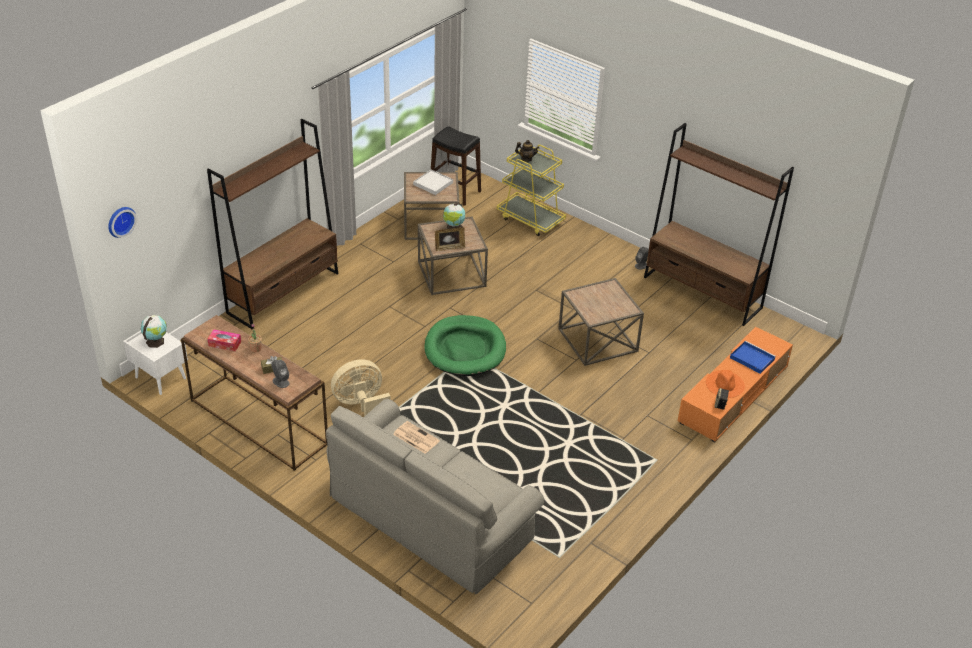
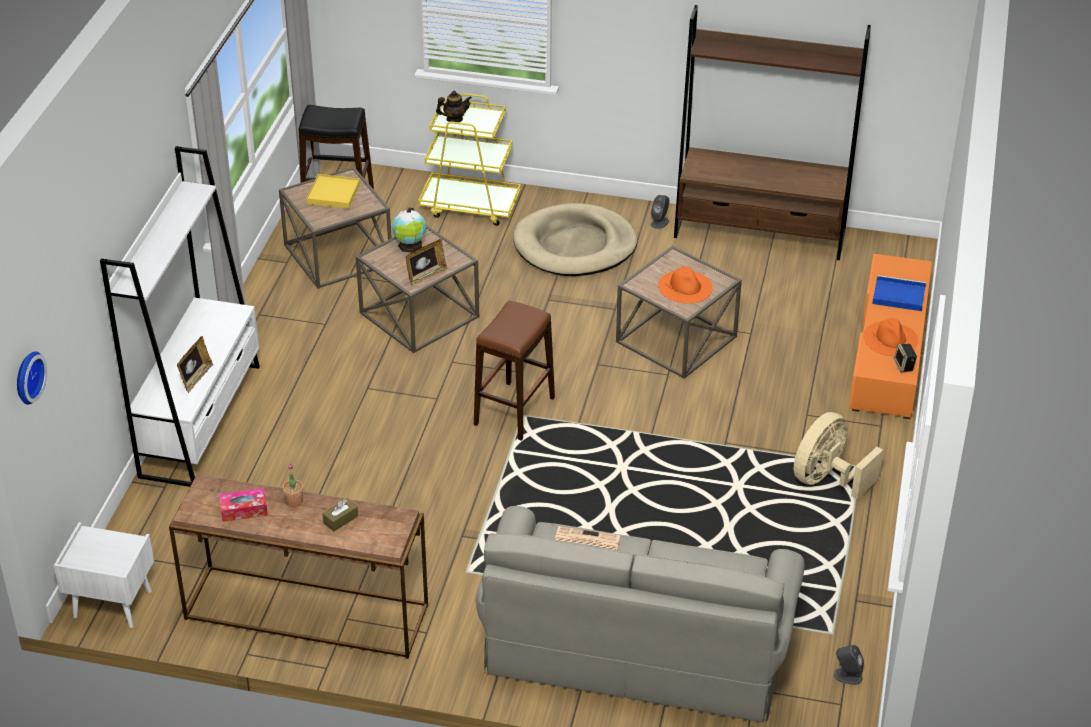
camera: 25 degrees left, 0 degrees up
globe [141,315,167,348] -> none
brown bookcase [207,119,338,330] -> white bookcase [100,146,260,487]
grey speaker [271,360,290,388] -> grey speaker moved to [834,645,864,685]
beige fan [331,359,391,416] -> beige fan moved to [794,412,883,499]
white tray [413,169,453,195] -> yellow tray [306,174,360,209]
green dog bed [424,315,506,376] -> brown stool [474,301,555,441]
none -> picture frame [177,336,214,393]
none -> beige dog bed [513,203,637,276]
none -> orange hat [658,266,712,303]

